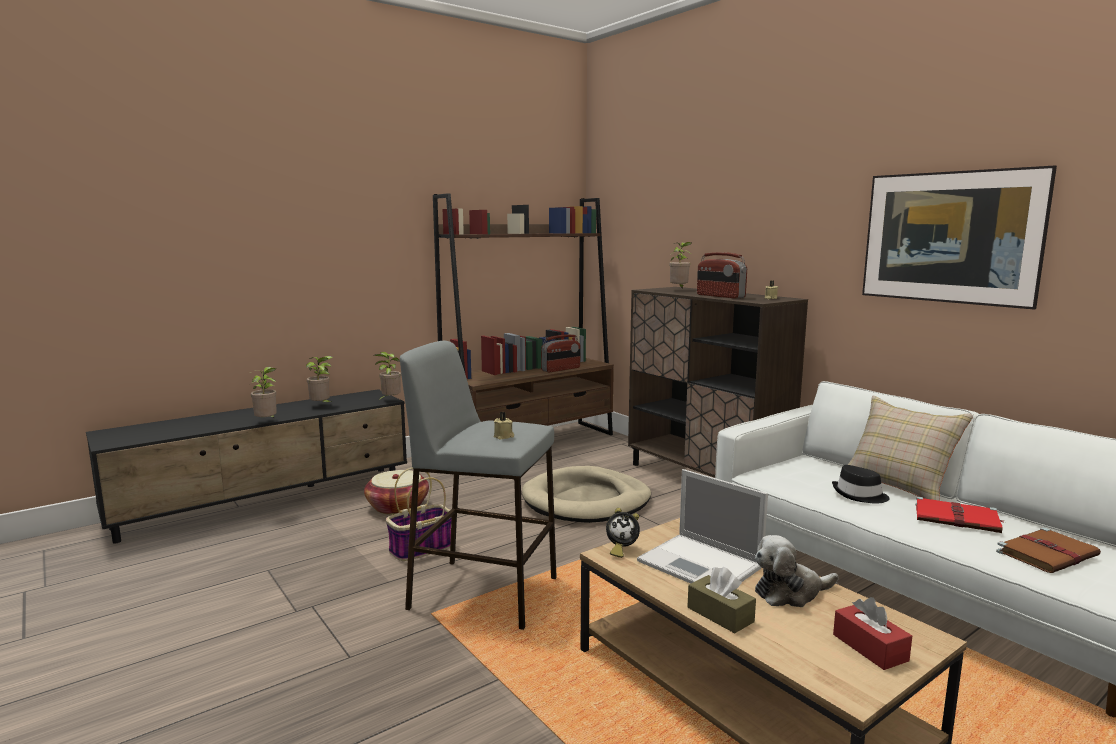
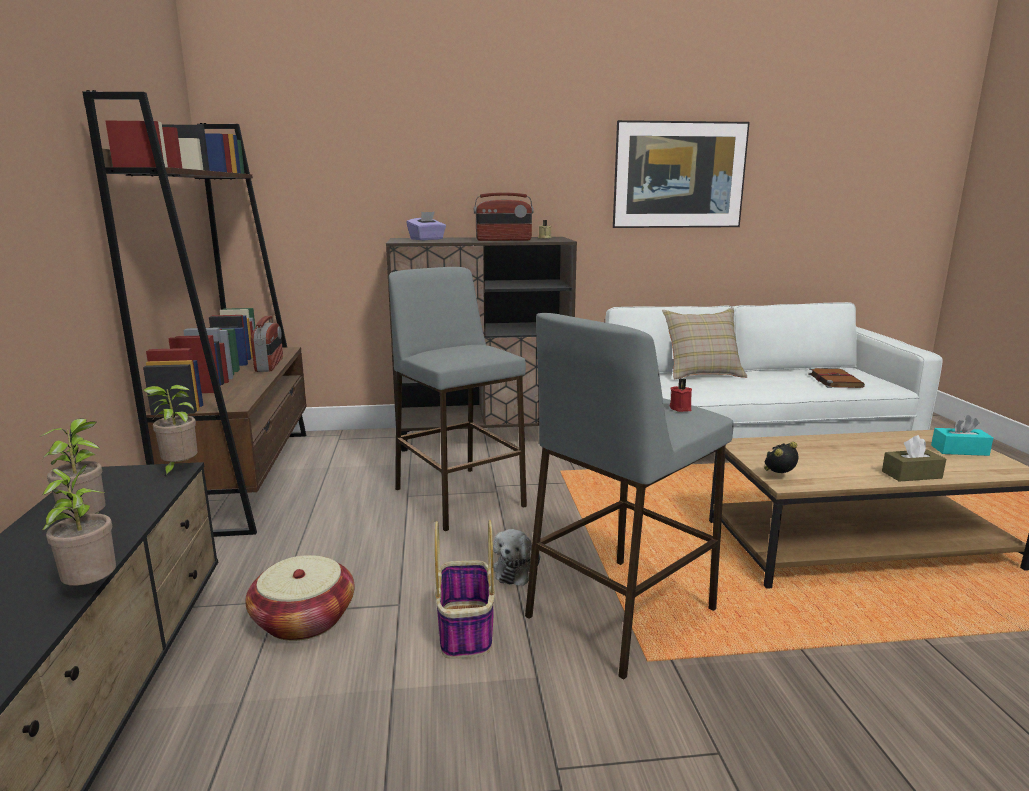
camera: 60 degrees left, 5 degrees up
beige candle [494,412,514,440] -> red candle [669,378,692,412]
beige dog bed [522,466,651,523] -> grey stool [389,267,527,531]
alarm clock [606,508,640,558] -> alarm clock turned 150 degrees counterclockwise [764,442,798,473]
laptop [637,469,768,583] -> none
potted plant [669,242,691,288] -> purple tissue box [406,212,446,240]
plush toy [755,535,838,607] -> plush toy moved to [493,529,540,586]
black hat [832,465,890,504] -> none
red tissue box [833,597,912,670] -> turquoise tissue box [931,415,993,456]
red book [916,496,1005,533] -> none

